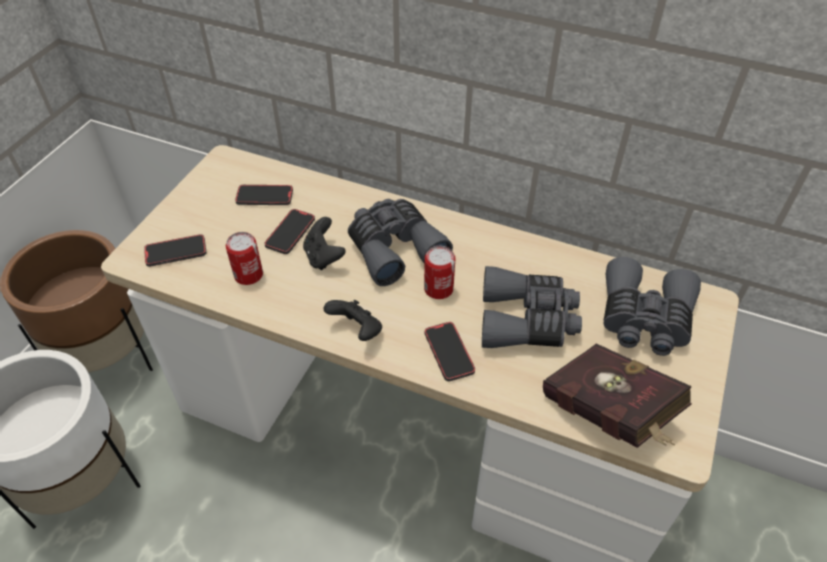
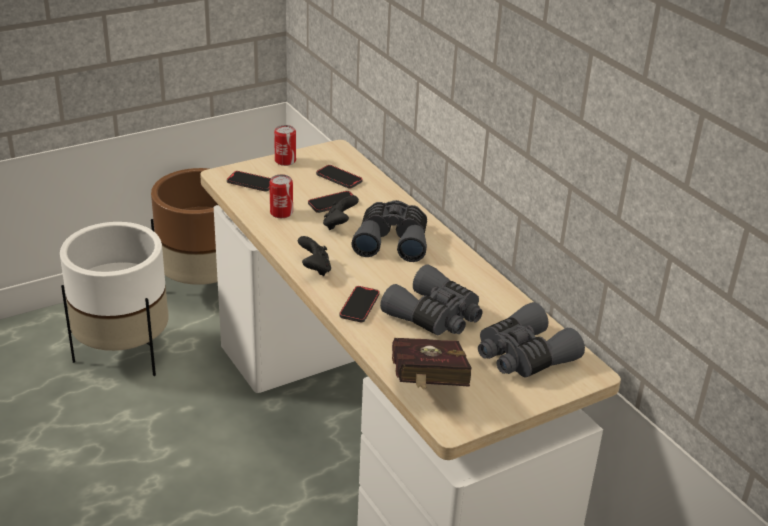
camera: 35 degrees right, 15 degrees down
can [424,246,455,299] -> can moved to [274,125,296,166]

